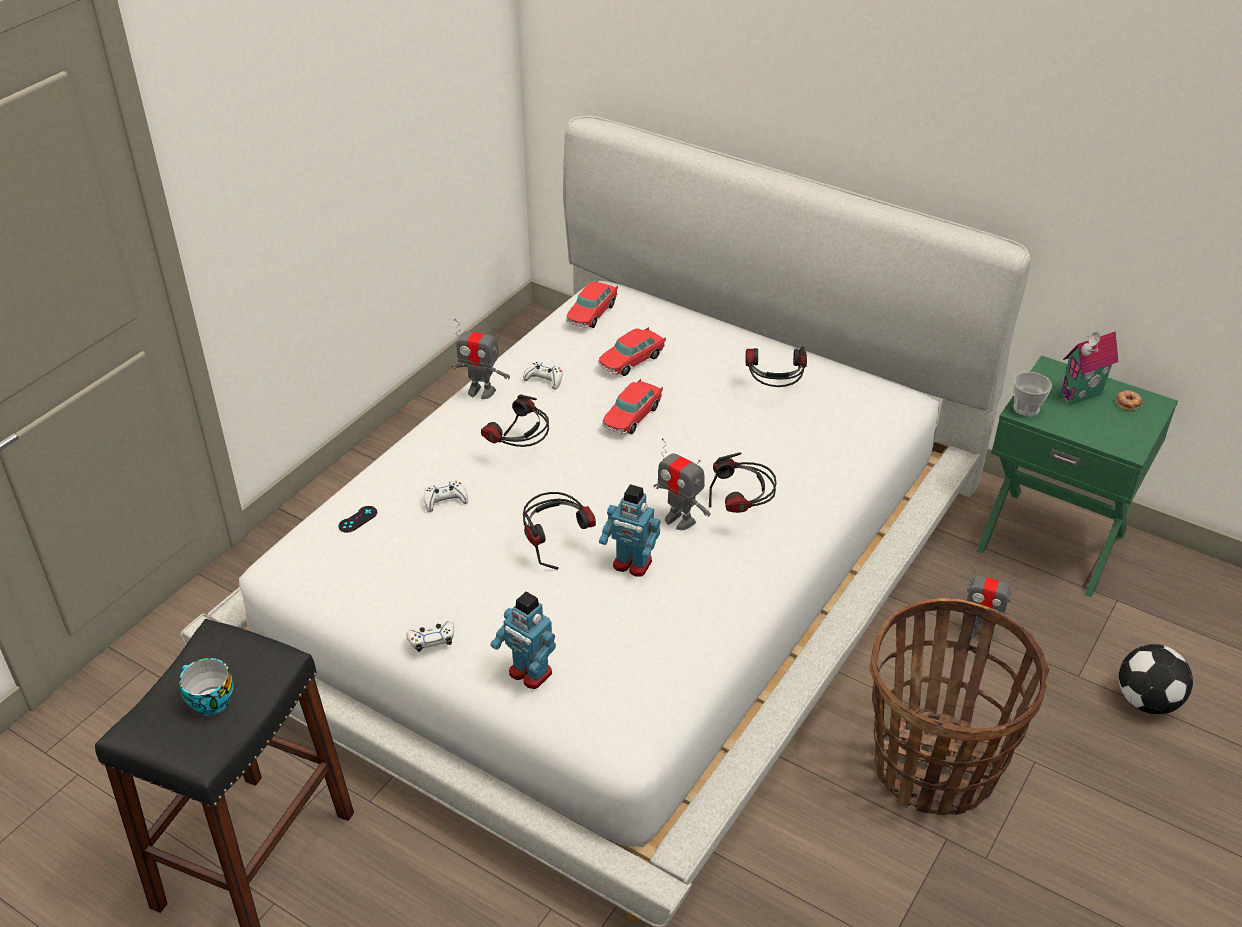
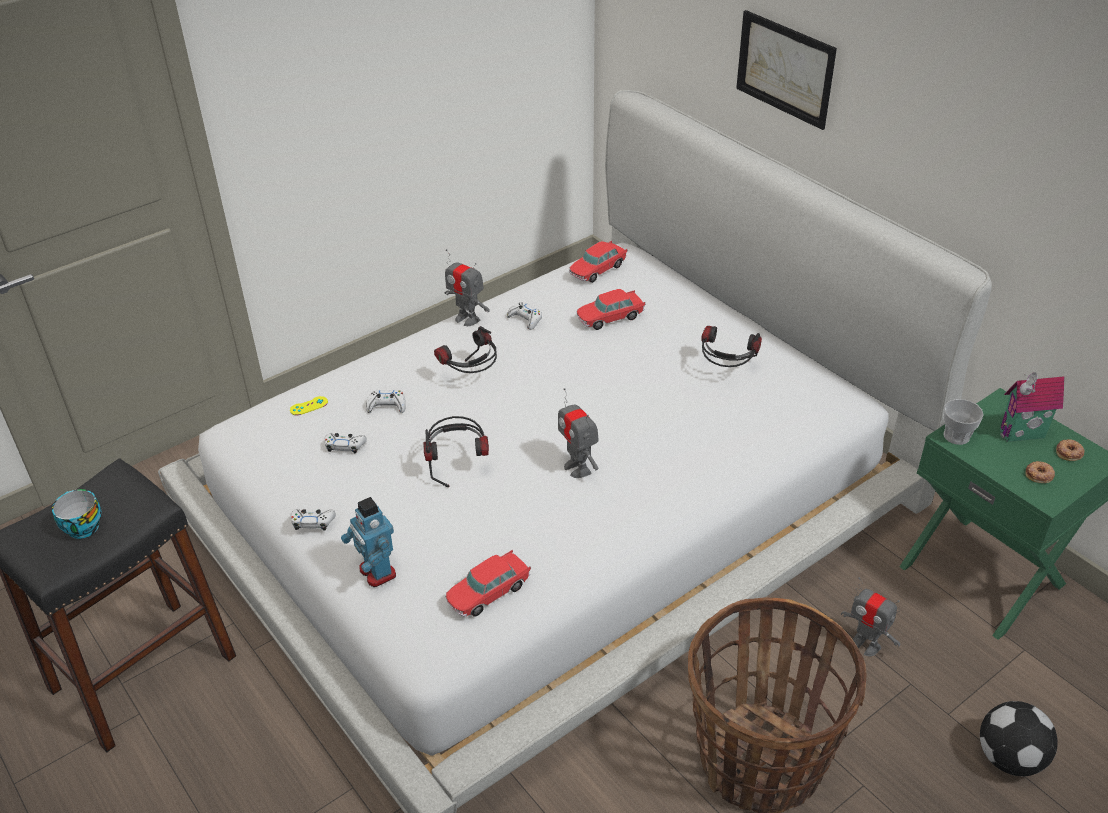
camera: 20 degrees right, 0 degrees up
black game controller [338,506,377,533] -> yellow game controller [290,396,328,415]
toy robot [599,484,661,576] -> none
toy car [602,379,663,434] -> toy car moved to [446,550,531,617]
headphones [709,452,777,513] -> none
none -> white game controller [324,433,367,453]
none -> picture [736,10,837,130]
none -> donut [1025,461,1055,483]

